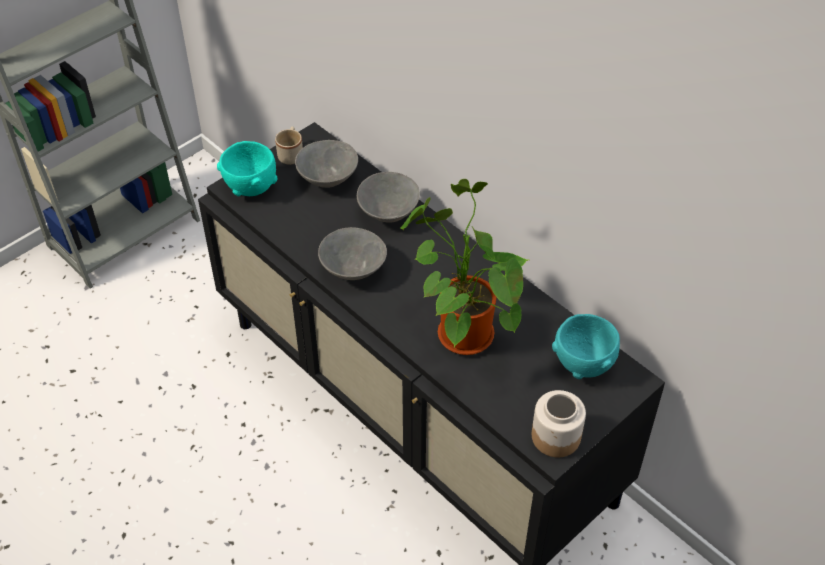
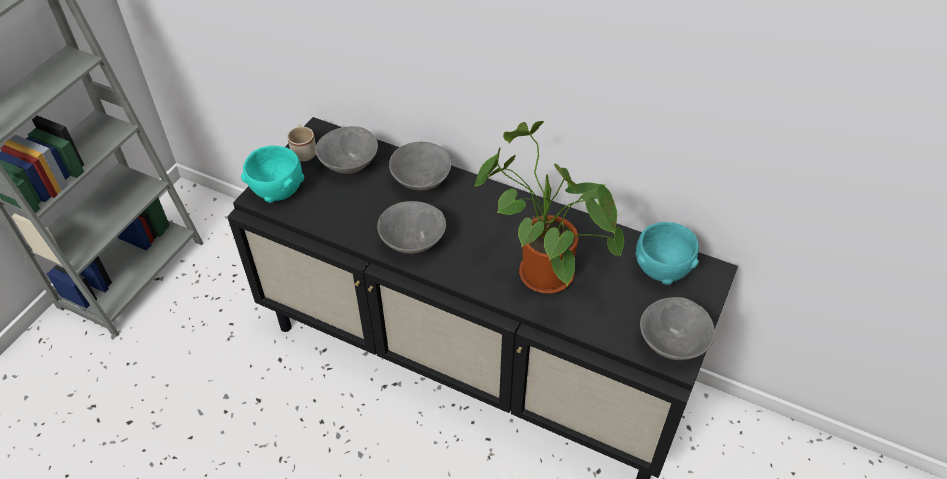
camera: 20 degrees left, 0 degrees up
jar [532,390,586,457] -> grey bowl [640,297,715,360]

